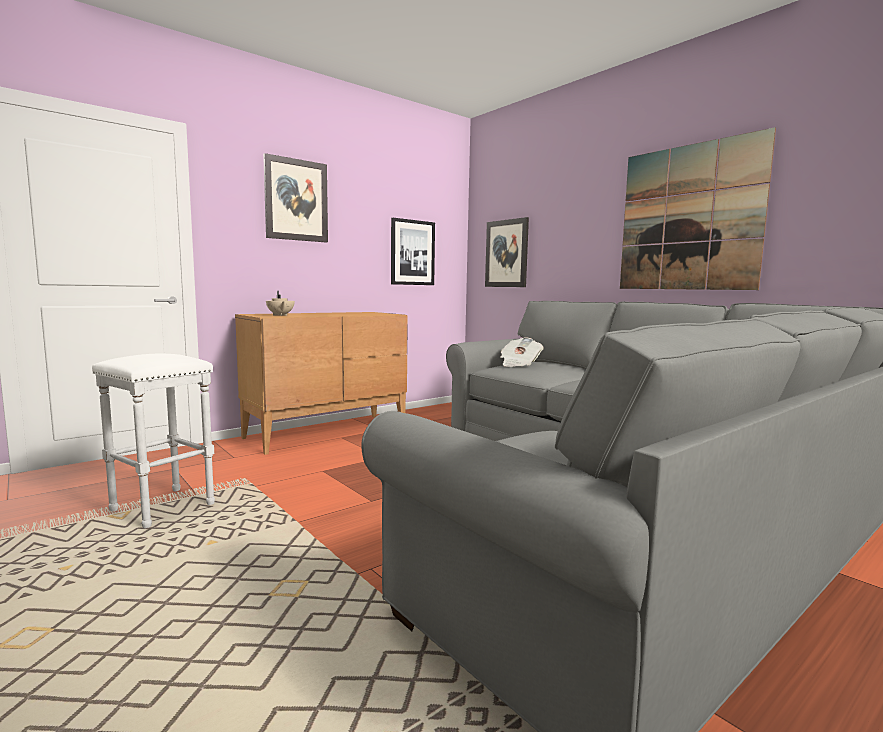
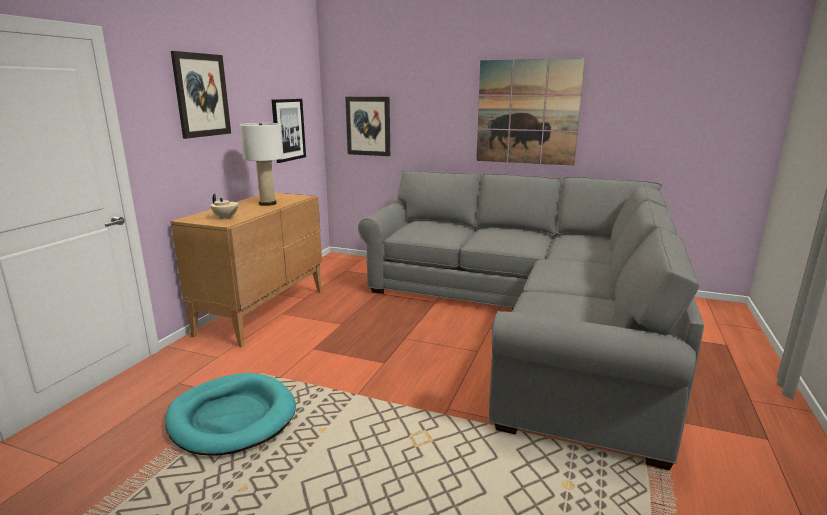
camera: 30 degrees left, 10 degrees up
white stool [92,354,215,528] -> turquoise dog bed [165,373,296,456]
newspaper [500,337,544,367] -> none
none -> white table lamp [240,123,284,206]

